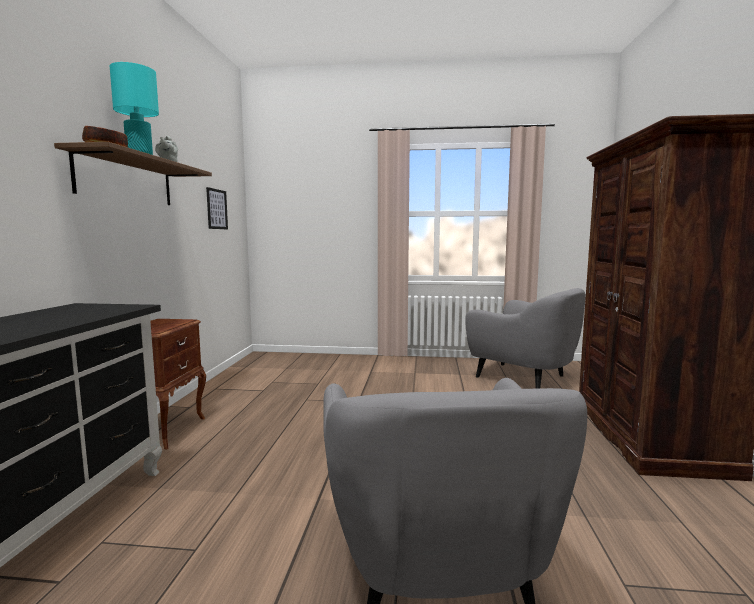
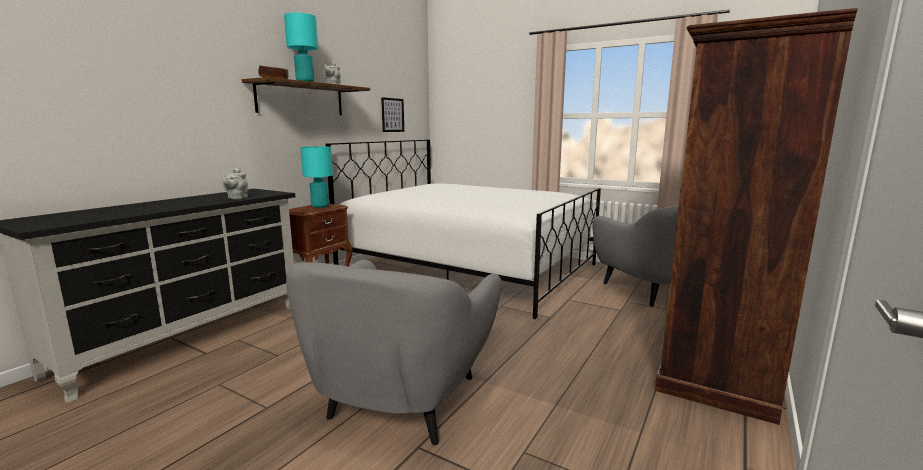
camera: 25 degrees right, 5 degrees up
none -> grey teapot [222,168,248,199]
none -> turquoise table lamp [301,146,333,208]
none -> white bed [326,140,601,319]

